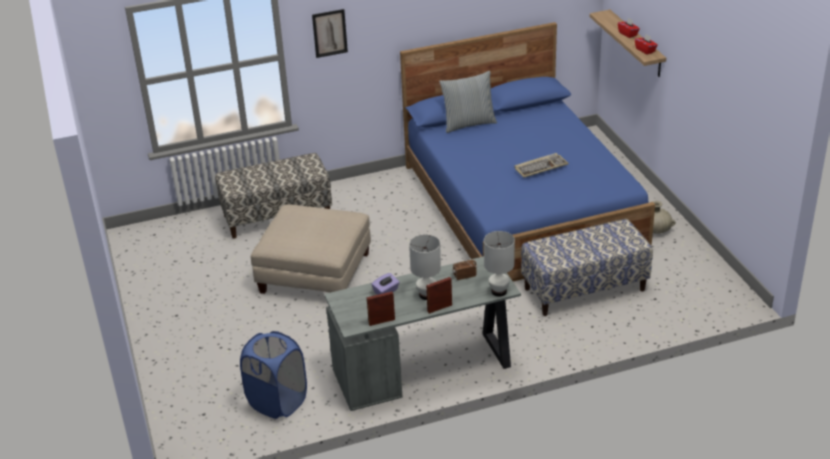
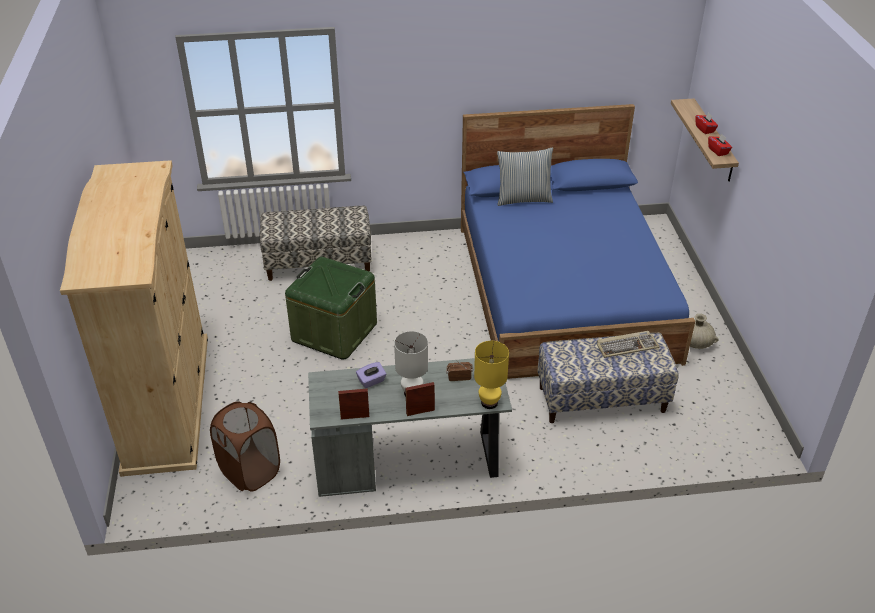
camera: 10 degrees right, 5 degrees up
blue laundry basket [240,331,307,419] -> brown laundry basket [210,401,280,491]
beige ottoman [251,204,371,294] -> green storage box [285,257,377,359]
picture [312,9,348,58] -> none
white table lamp [484,231,515,297] -> yellow table lamp [474,341,509,409]
keyboard [514,153,569,178] -> keyboard moved to [597,331,660,358]
none -> beige wardrobe [60,160,208,477]

